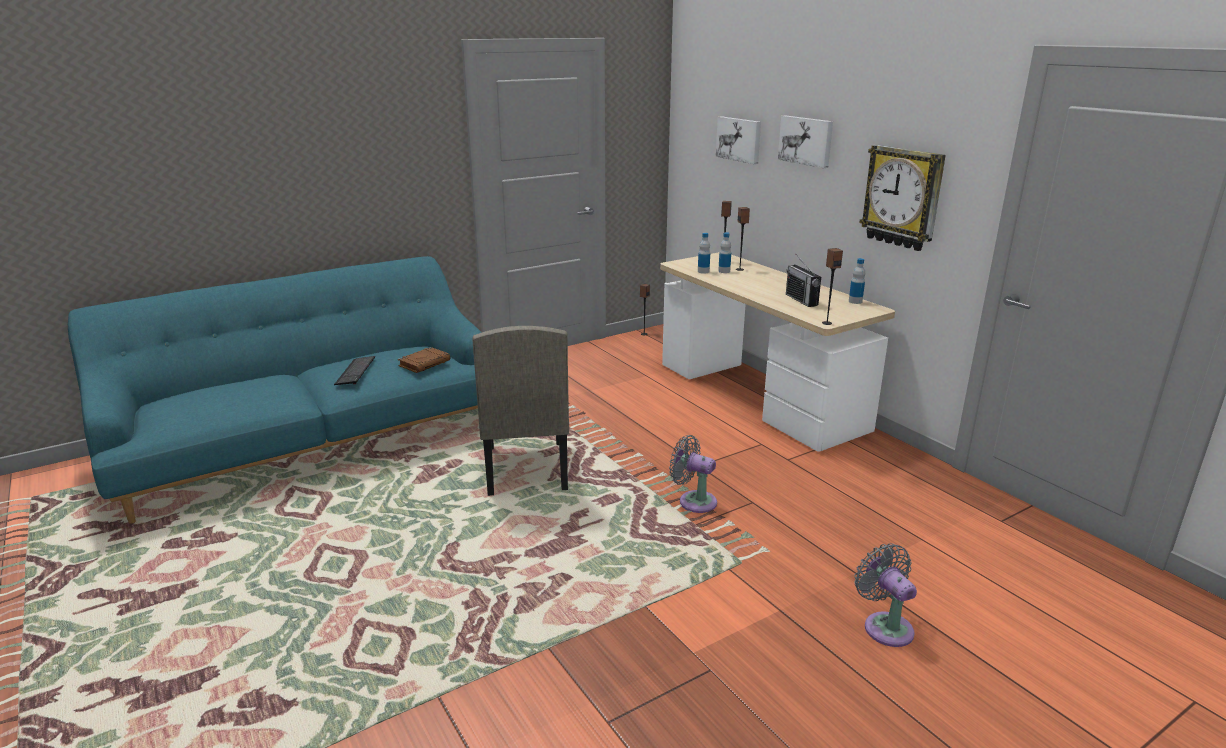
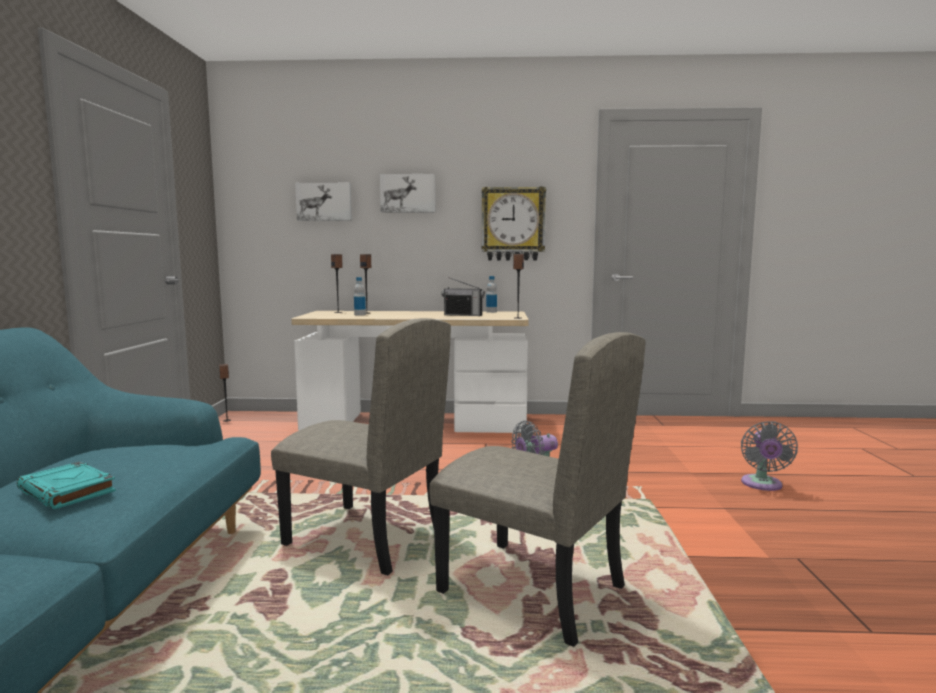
camera: 55 degrees left, 15 degrees down
keyboard [334,356,375,385] -> turquoise book [17,461,116,509]
brown book [398,347,450,373] -> none
bottle [698,233,710,274] -> none
grey fan [854,543,917,647] -> grey fan turned 90 degrees counterclockwise [741,421,798,491]
none -> beige chair [429,332,646,647]

